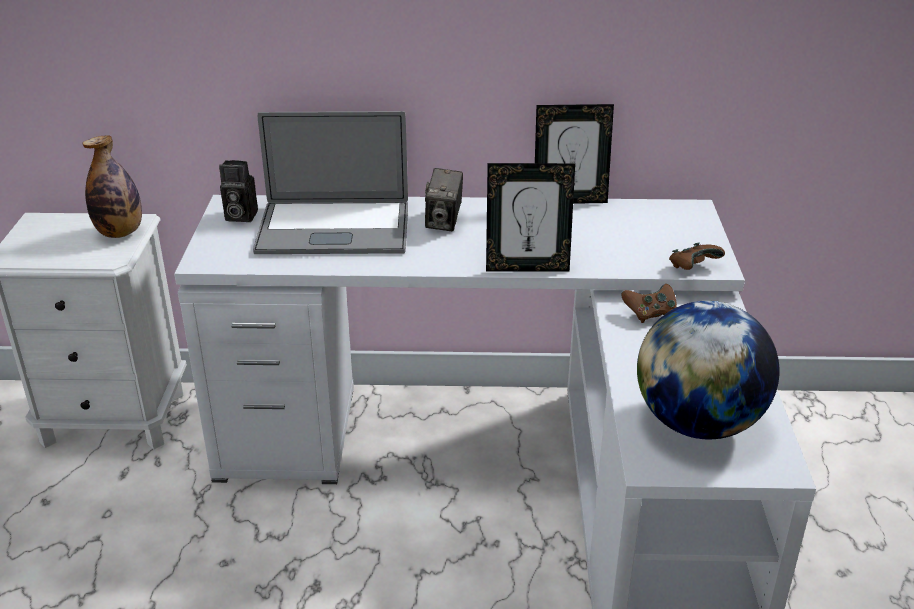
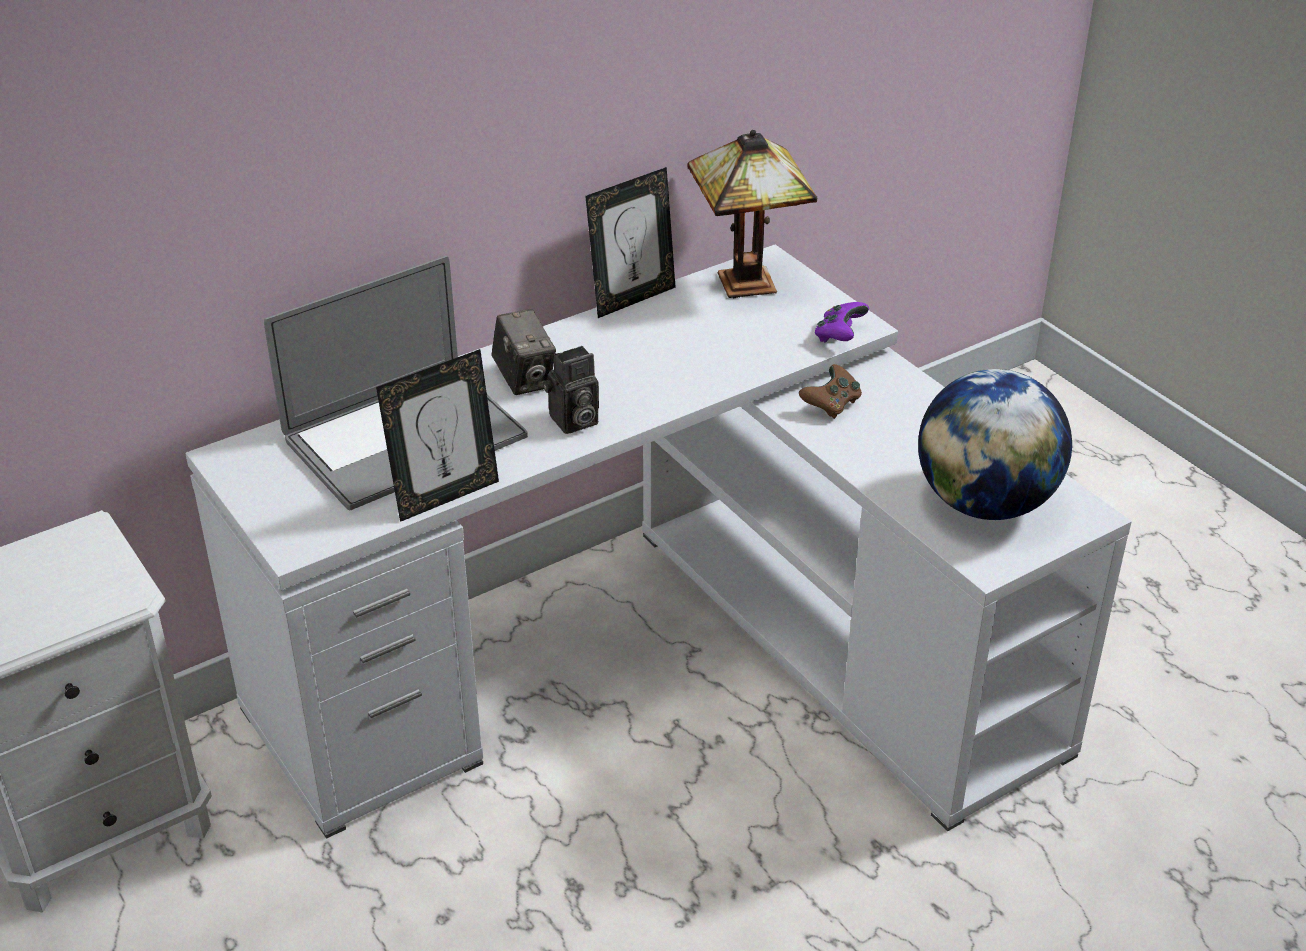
camera: 35 degrees left, 5 degrees up
bottle [82,135,142,238] -> none
camera [219,160,258,222] -> camera moved to [543,346,599,434]
picture frame [486,163,575,272] -> picture frame moved to [376,349,499,522]
brown game controller [669,243,725,270] -> purple game controller [815,302,869,342]
none -> table lamp [687,130,817,298]

